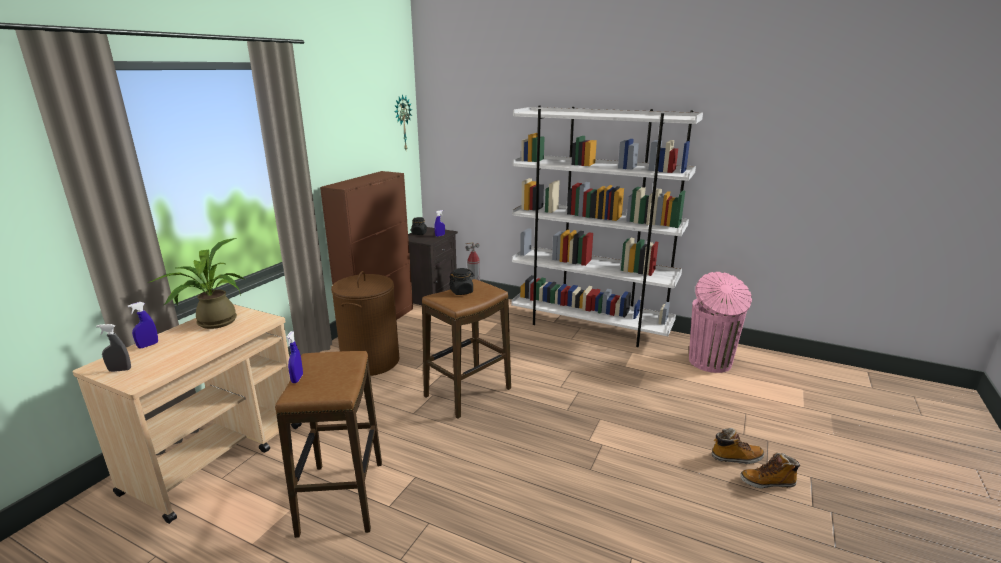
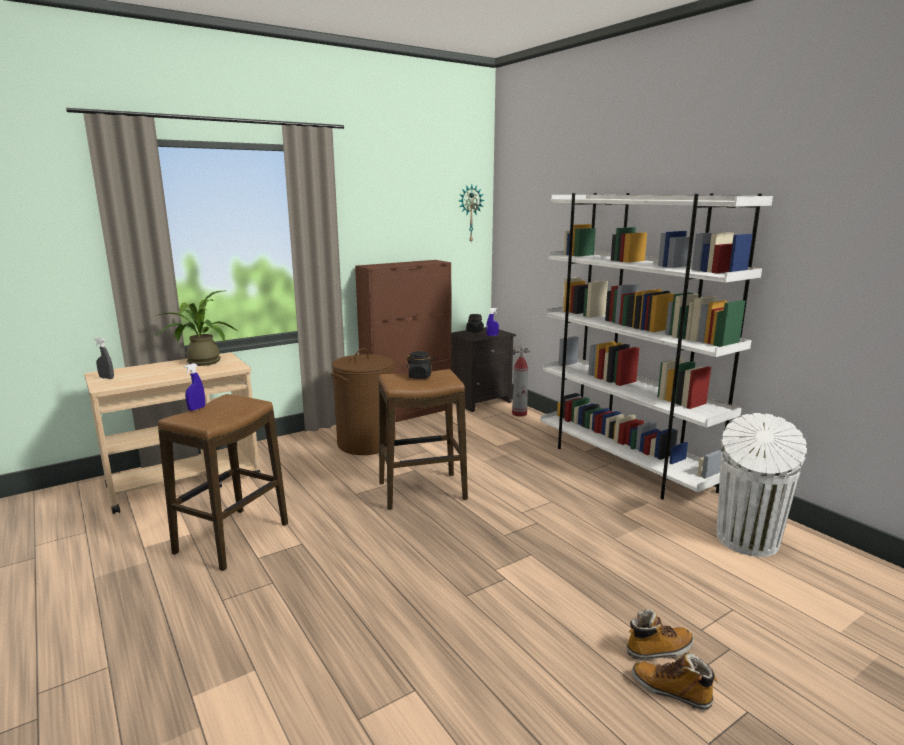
camera: 30 degrees right, 5 degrees down
blue spray bottle [128,302,158,348] -> none
pink trash can [689,272,752,373] -> white trash can [717,413,807,557]
boot [712,428,764,464] -> boot turned 45 degrees counterclockwise [627,609,693,660]

